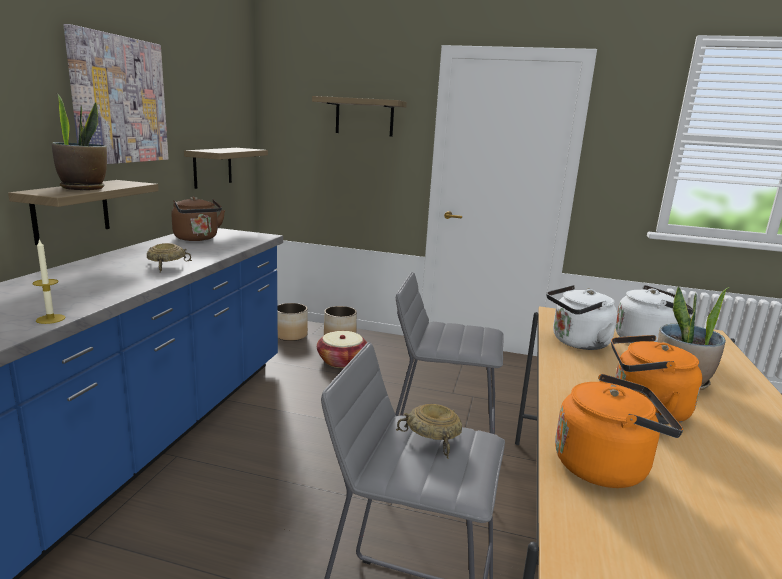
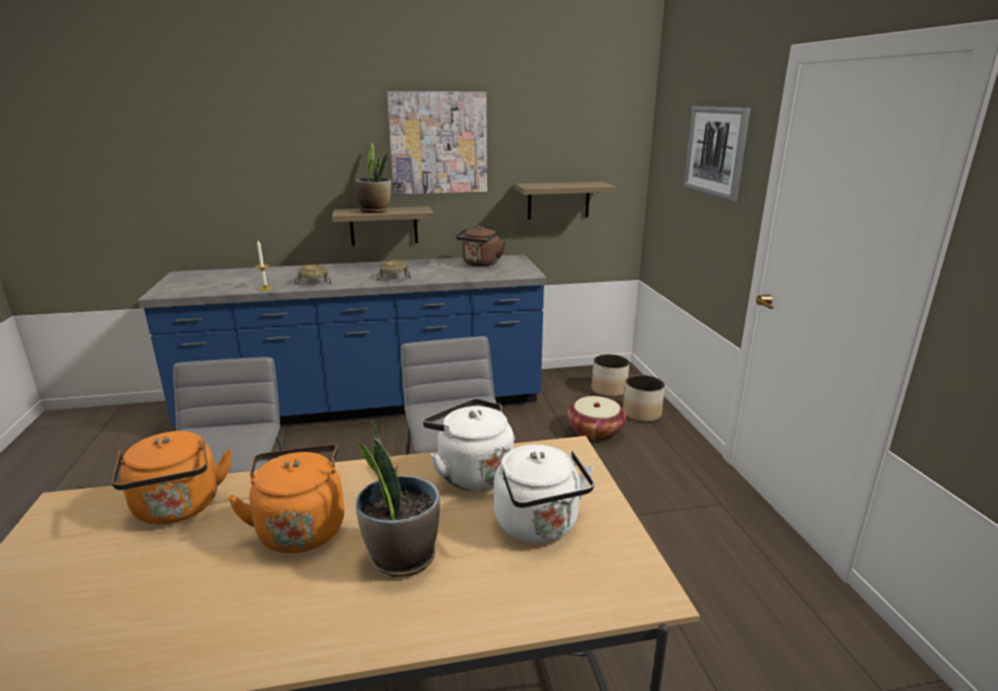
camera: 65 degrees right, 5 degrees up
shelf [312,96,407,137] -> picture [683,106,751,202]
beige bowl [396,404,462,459] -> beige bowl moved to [294,264,332,284]

